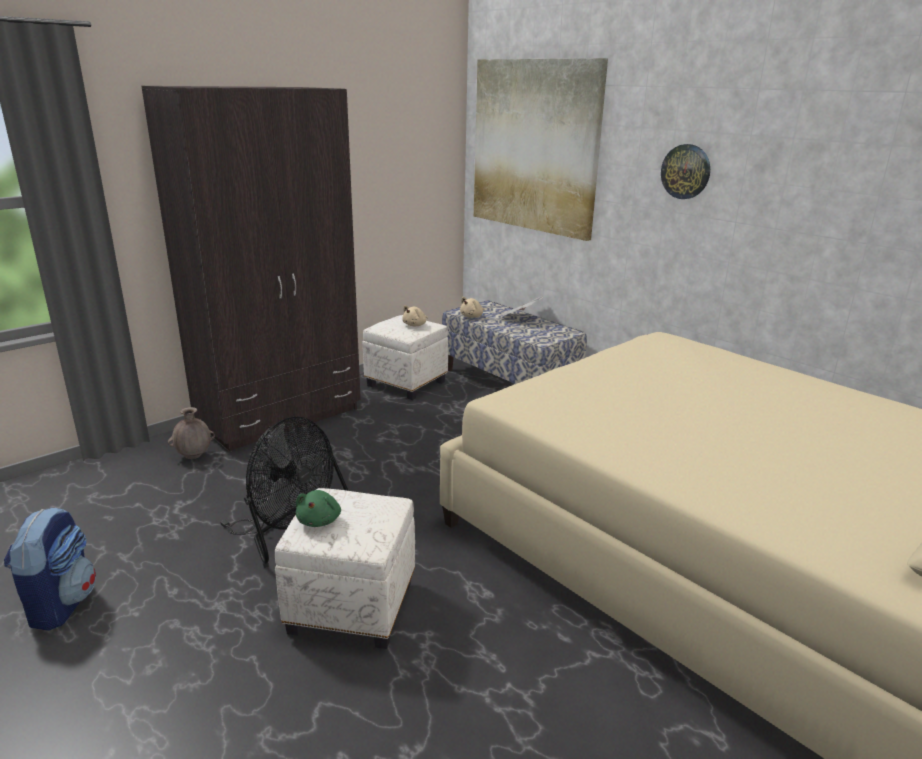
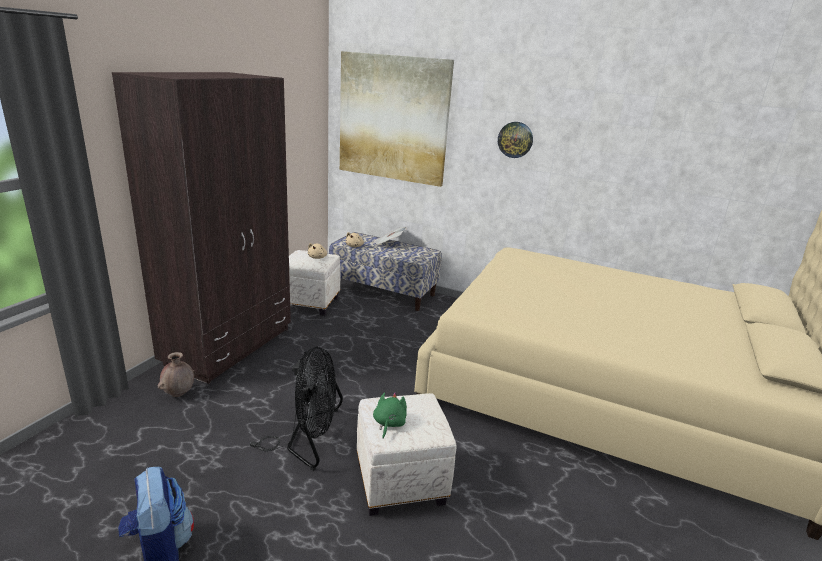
camera: 25 degrees left, 0 degrees up
green plush toy [296,490,341,527] -> green plush toy turned 150 degrees counterclockwise [373,392,407,439]

